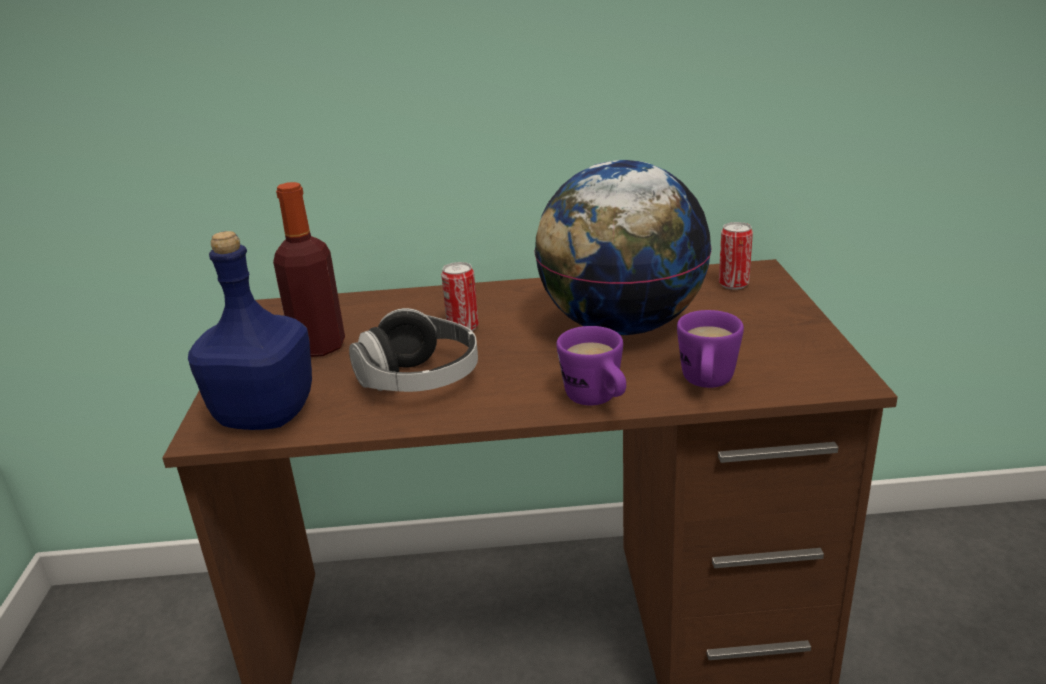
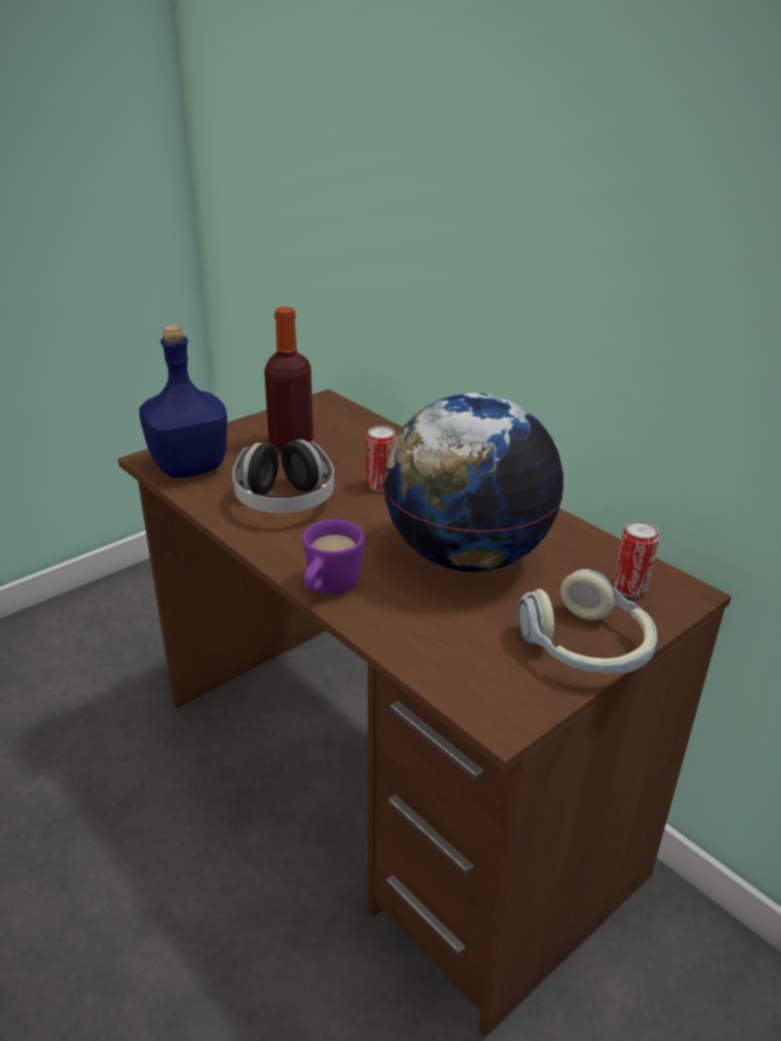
camera: 50 degrees right, 5 degrees up
purple mug [677,310,744,388] -> none
none -> headphones [518,569,658,674]

